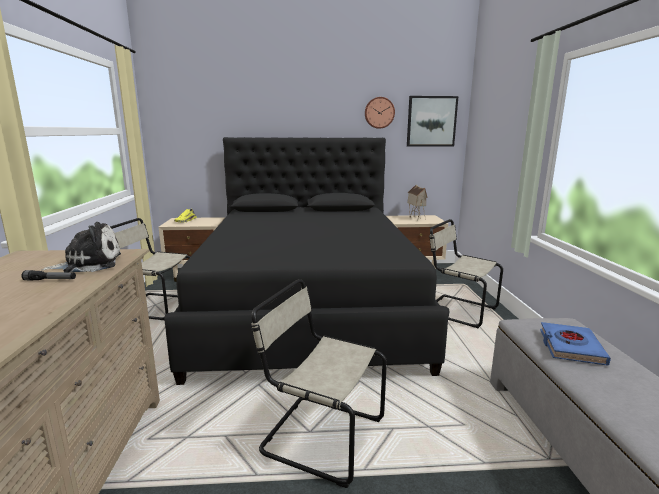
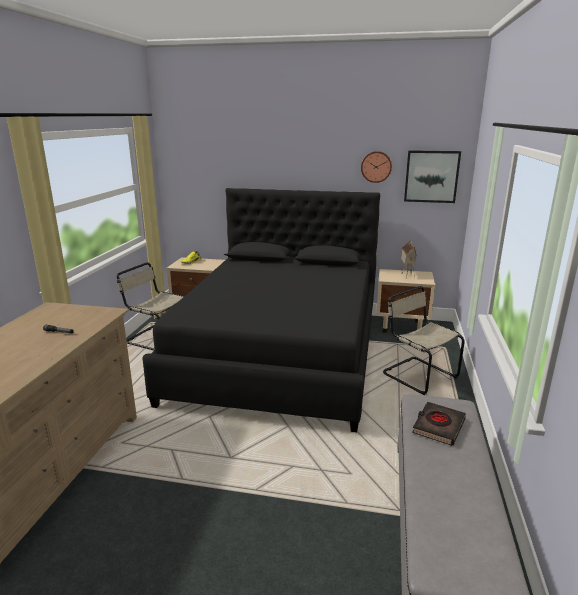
camera: 15 degrees right, 5 degrees up
plush toy [41,222,121,272] -> none
beige chair [251,279,387,488] -> none
blue book [540,322,611,366] -> black book [412,402,466,446]

